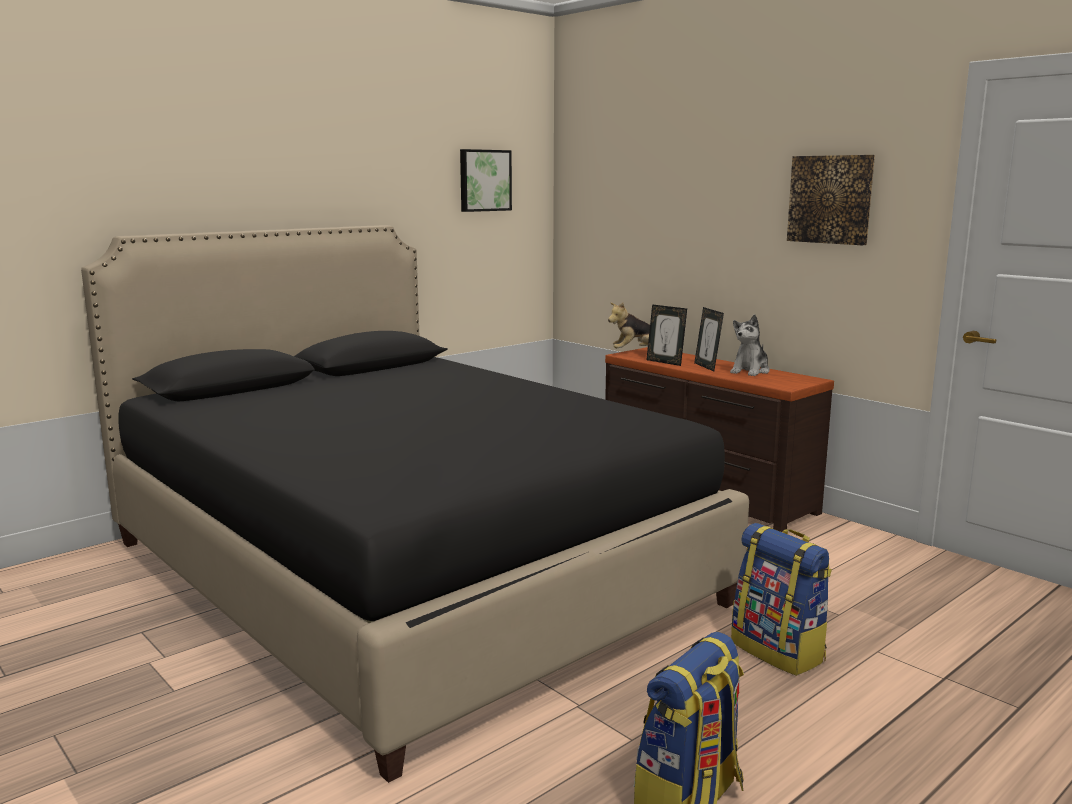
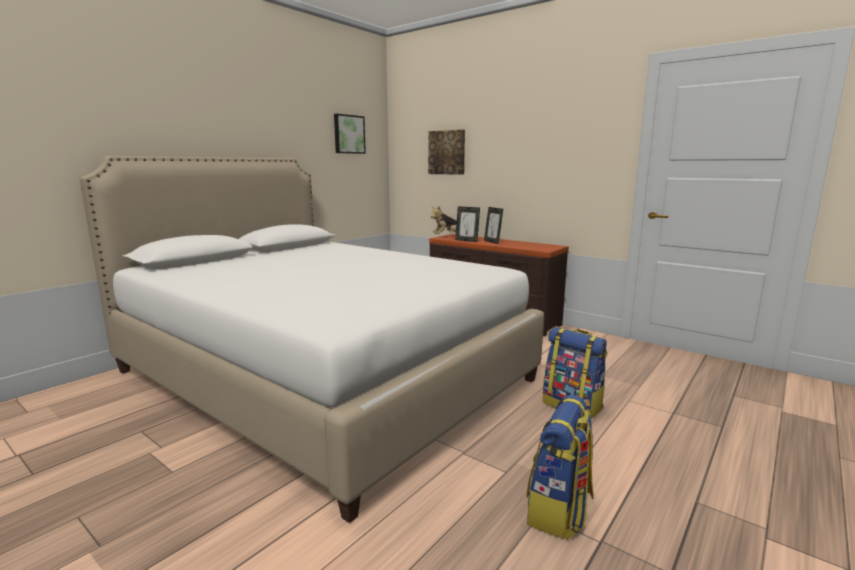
camera: 10 degrees left, 0 degrees up
black bed [81,225,749,783] -> white bed [80,156,544,523]
plush toy [730,314,770,376] -> none
picture [787,155,875,245] -> picture moved to [428,130,465,175]

